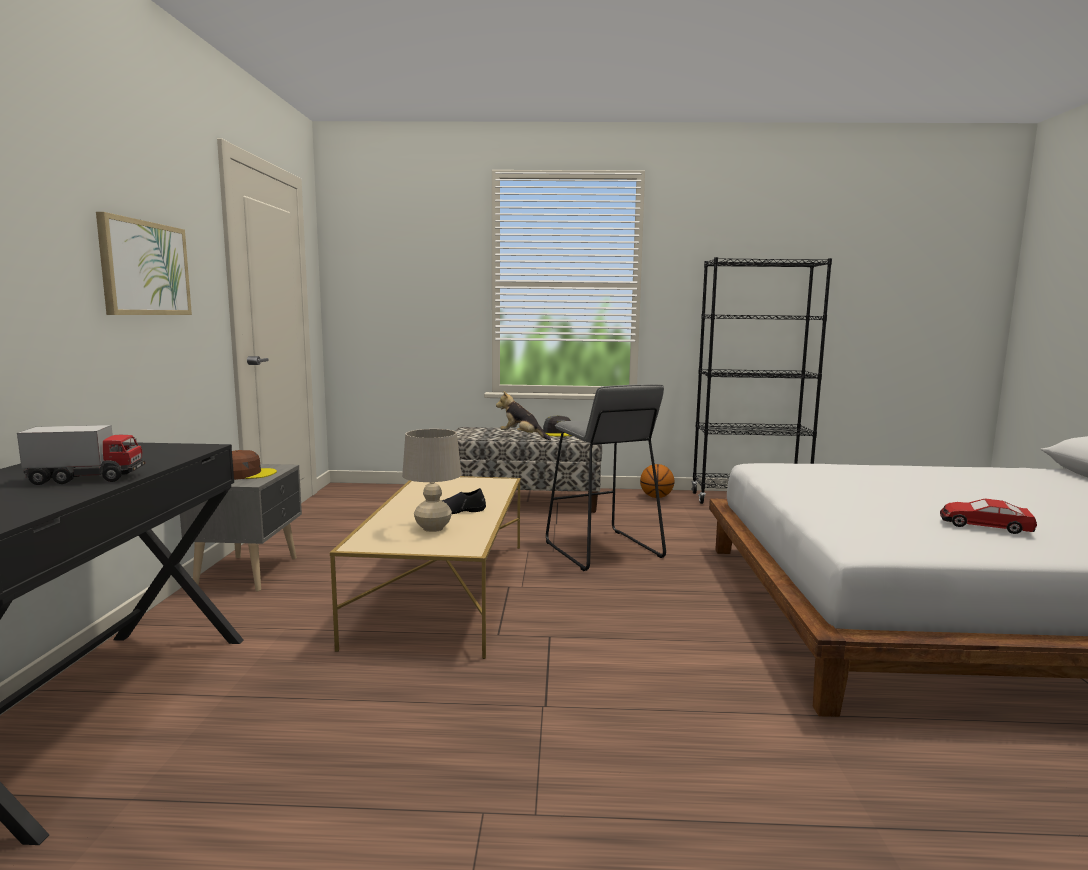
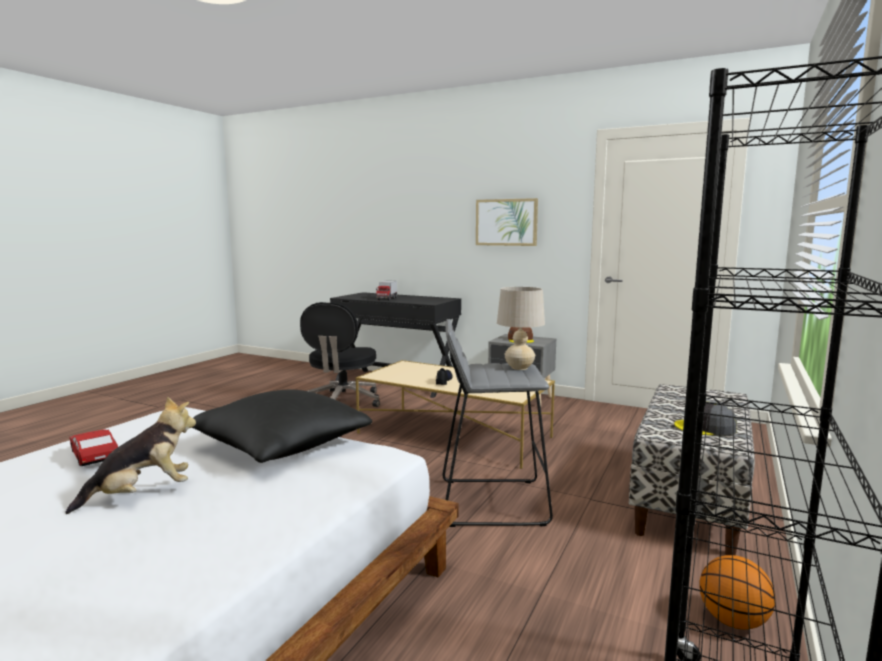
camera: 115 degrees right, 0 degrees up
beige table lamp [402,429,461,532] -> beige table lamp moved to [497,287,545,370]
plush toy [496,391,551,440] -> plush toy moved to [65,397,196,514]
toy car [940,498,1037,534] -> toy car turned 90 degrees counterclockwise [70,430,118,466]
none -> black pillow [192,390,372,463]
none -> black office chair [300,302,380,407]

